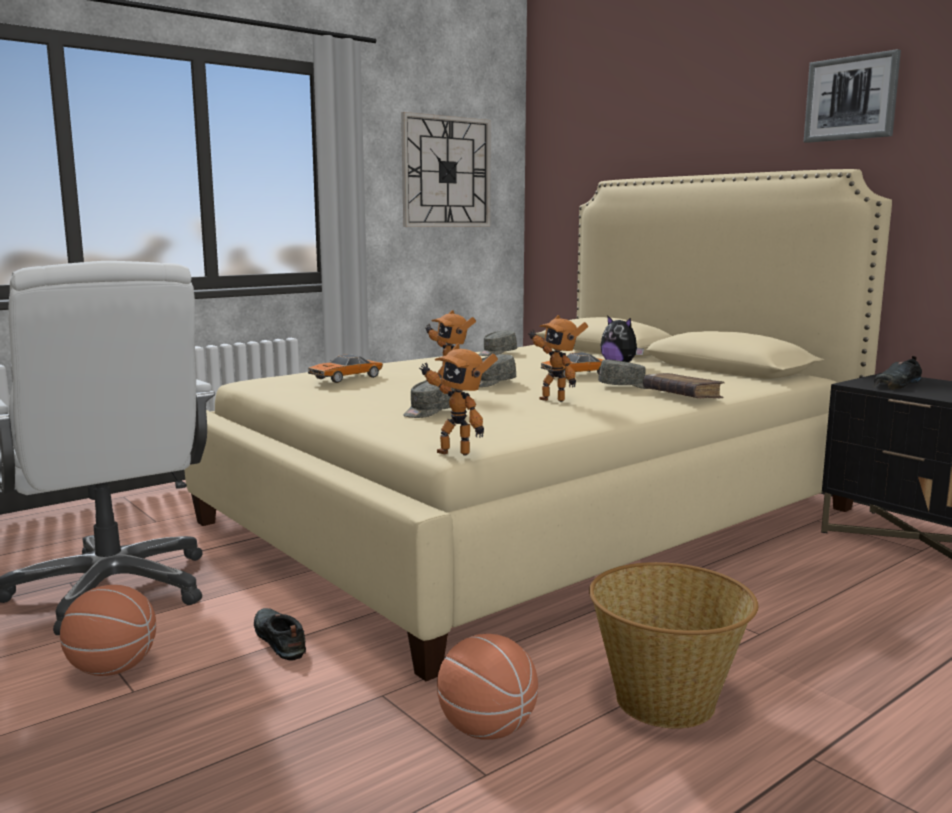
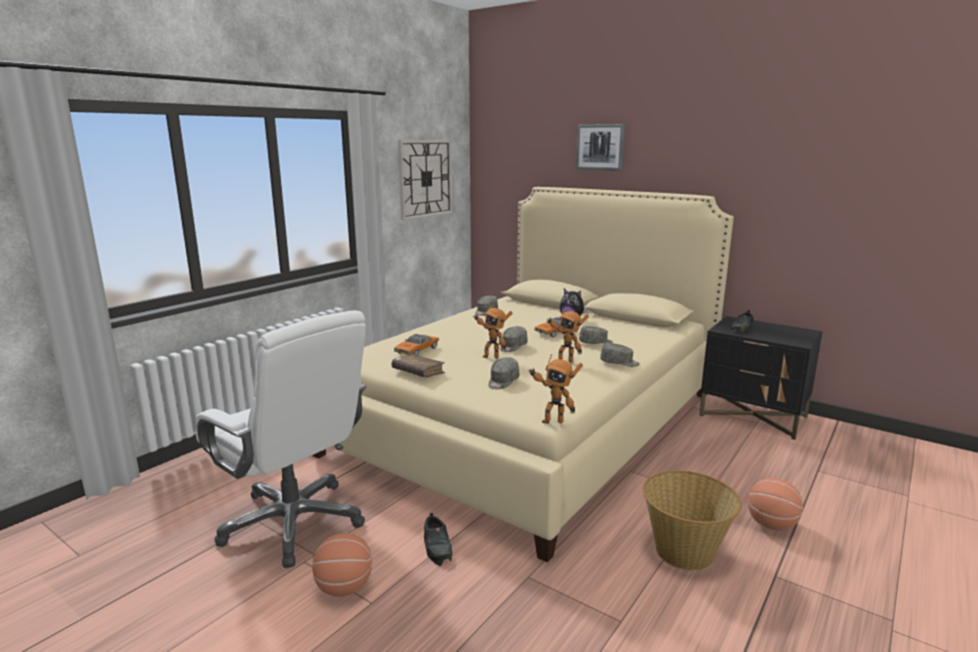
camera: 15 degrees left, 5 degrees up
black shoe [254,608,306,661] -> black shoe turned 150 degrees counterclockwise [424,513,452,566]
basketball [437,634,538,740] -> basketball moved to [748,478,803,531]
brown book [643,373,725,399] -> brown book moved to [392,354,445,378]
picture [804,49,901,143] -> picture moved to [576,124,625,171]
none -> grey cap [600,343,640,367]

